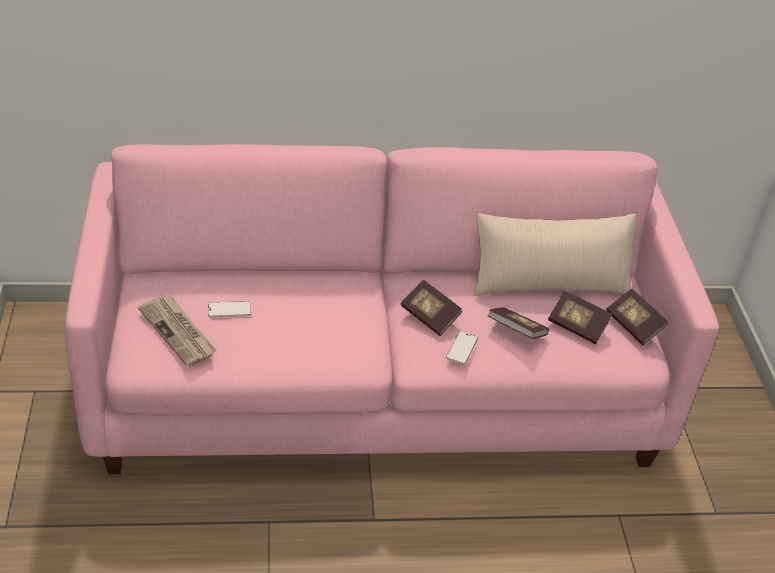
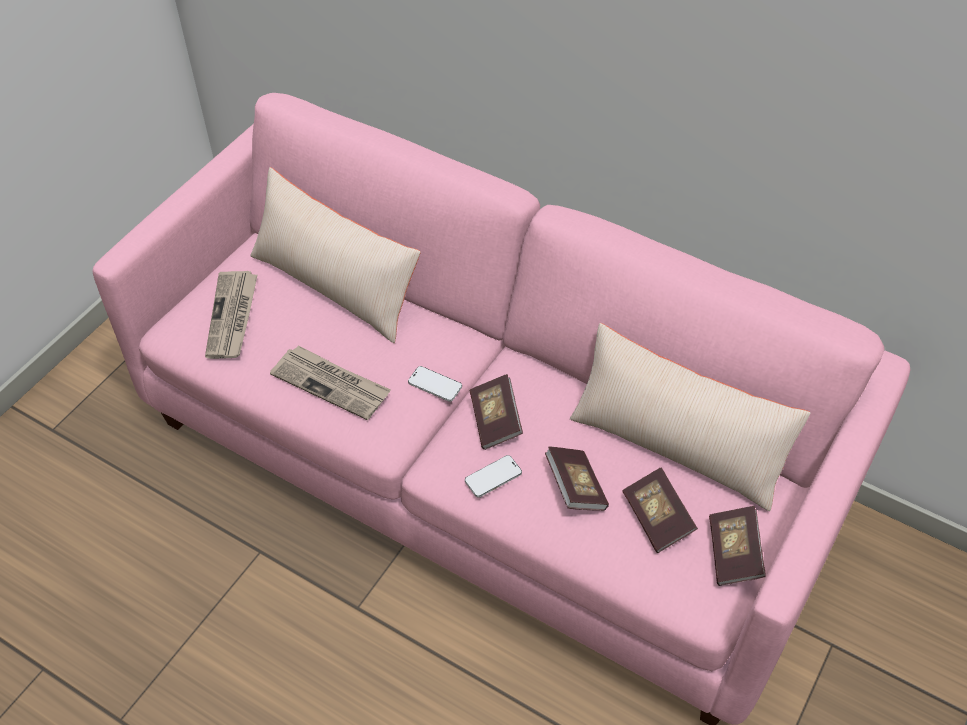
camera: 40 degrees right, 10 degrees up
phone [208,301,251,317] -> phone moved to [408,366,462,402]
none -> beige pillow [250,167,421,343]
none -> newspaper [270,345,391,420]

